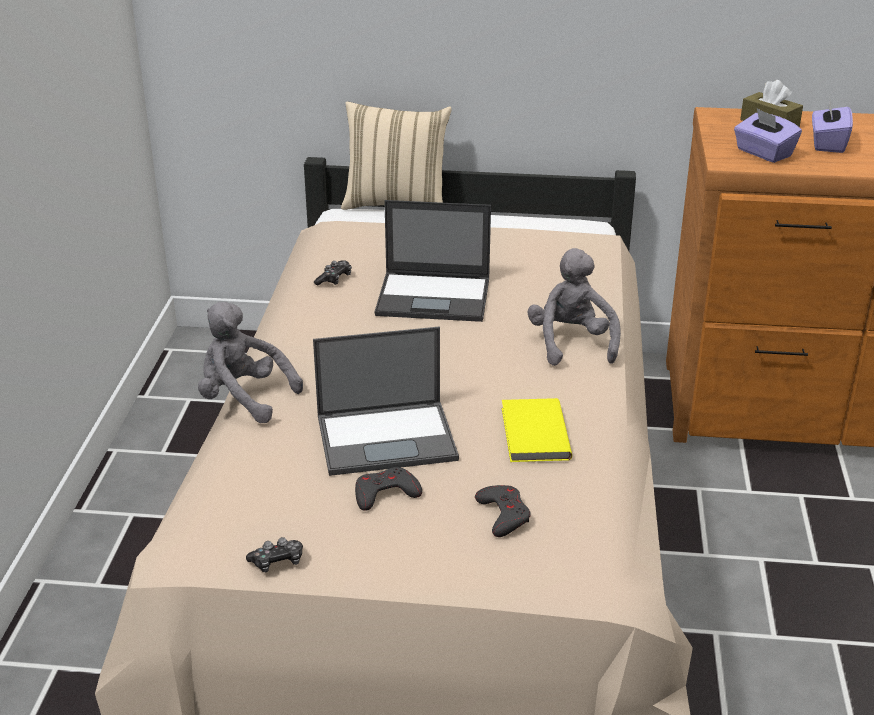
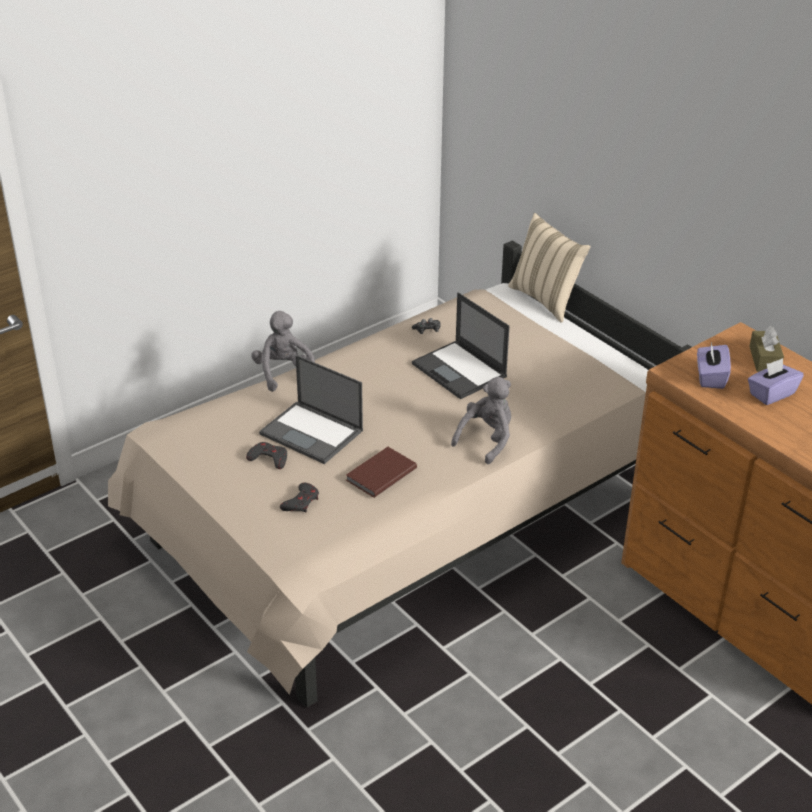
camera: 45 degrees right, 5 degrees up
game controller [246,537,303,572] -> none
yellow book [501,398,572,462] -> brown book [346,447,417,498]

